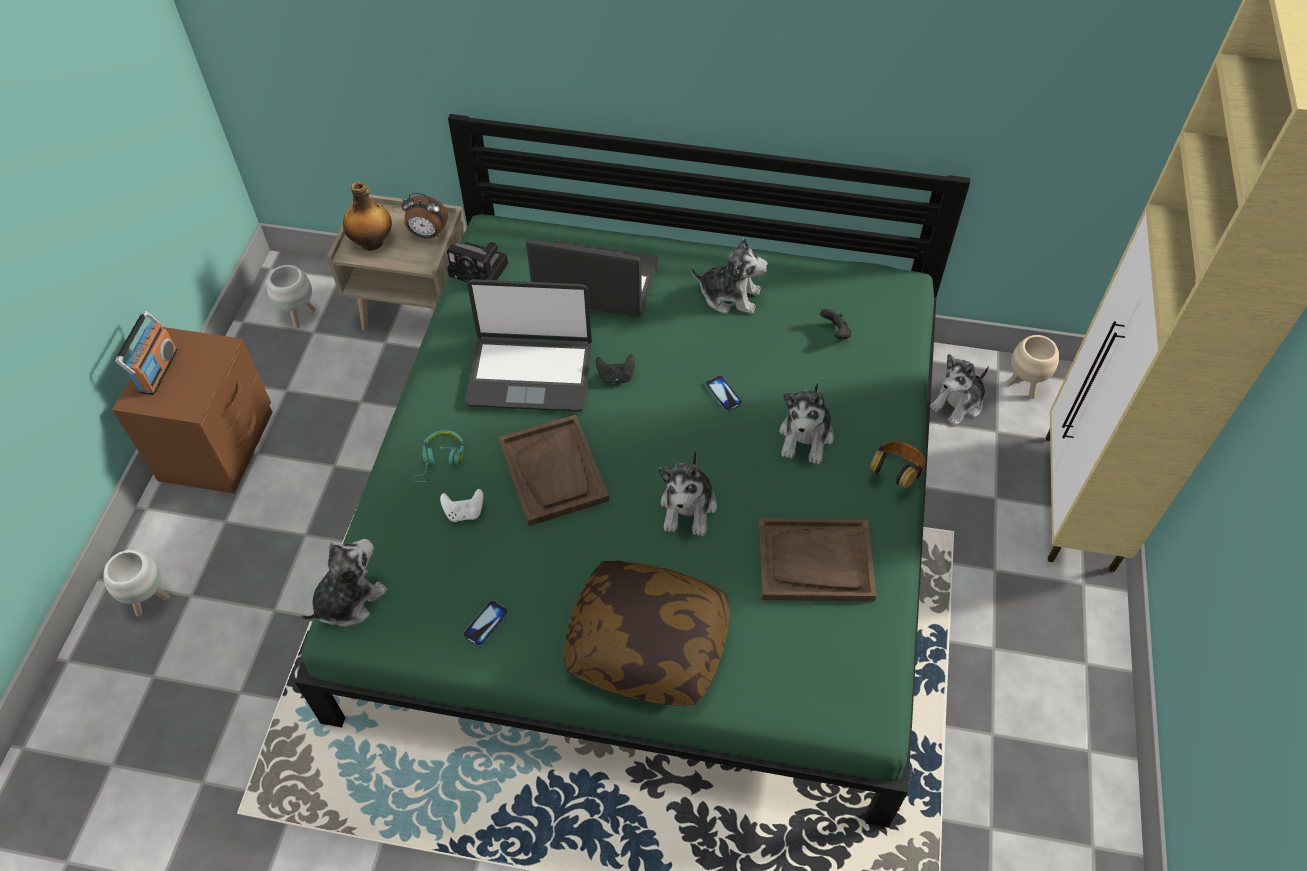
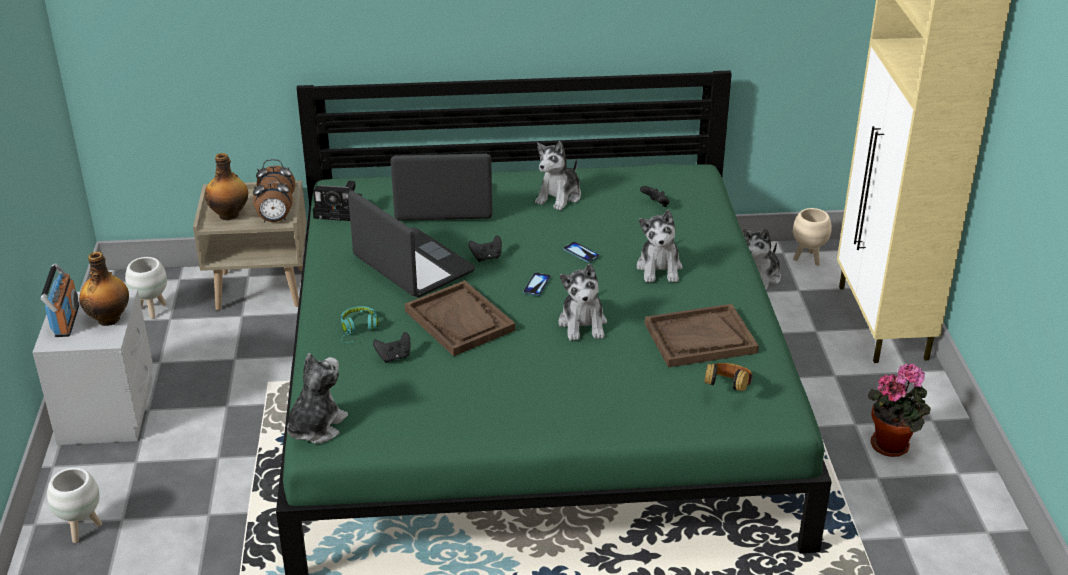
camera: 15 degrees left, 20 degrees down
brown nightstand [112,327,273,494] -> grey nightstand [32,289,153,445]
white game controller [440,489,483,522] -> black game controller [373,332,411,363]
phone [463,600,509,647] -> phone moved to [523,272,551,296]
laptop [465,279,592,412] -> laptop turned 120 degrees counterclockwise [348,190,475,297]
pillow [563,561,730,706] -> none
plush toy [691,238,768,314] -> plush toy turned 120 degrees clockwise [535,141,581,211]
headphones [869,441,925,488] -> headphones moved to [704,363,753,392]
none -> bottle [79,251,129,326]
none -> alarm clock [253,176,292,222]
none -> potted plant [868,364,930,457]

